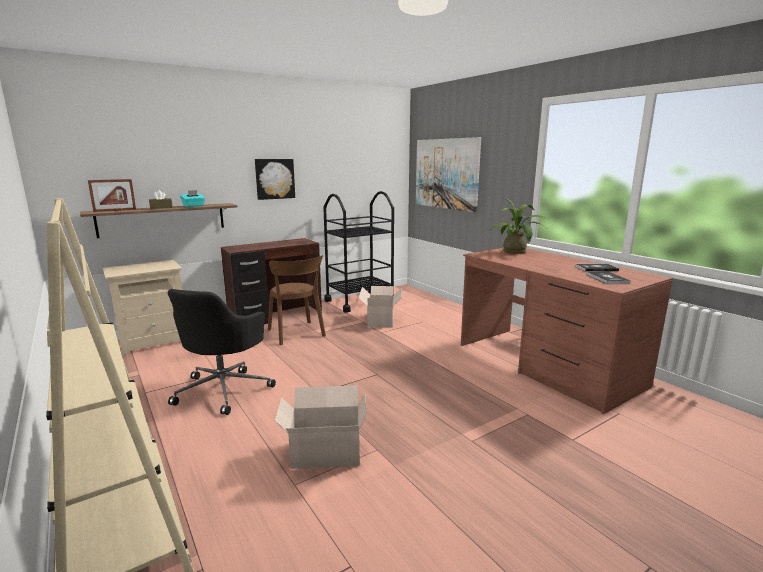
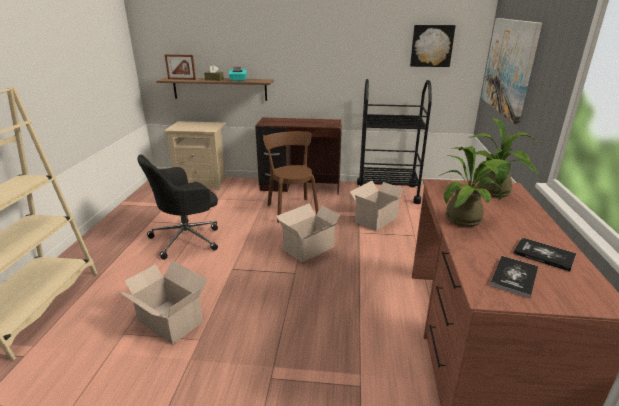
camera: 40 degrees right, 10 degrees up
picture [255,159,295,200] -> picture moved to [410,25,456,67]
brown chair [268,255,326,345] -> brown chair turned 150 degrees clockwise [263,131,319,223]
none -> cardboard box [277,203,342,262]
none -> potted plant [439,146,510,227]

